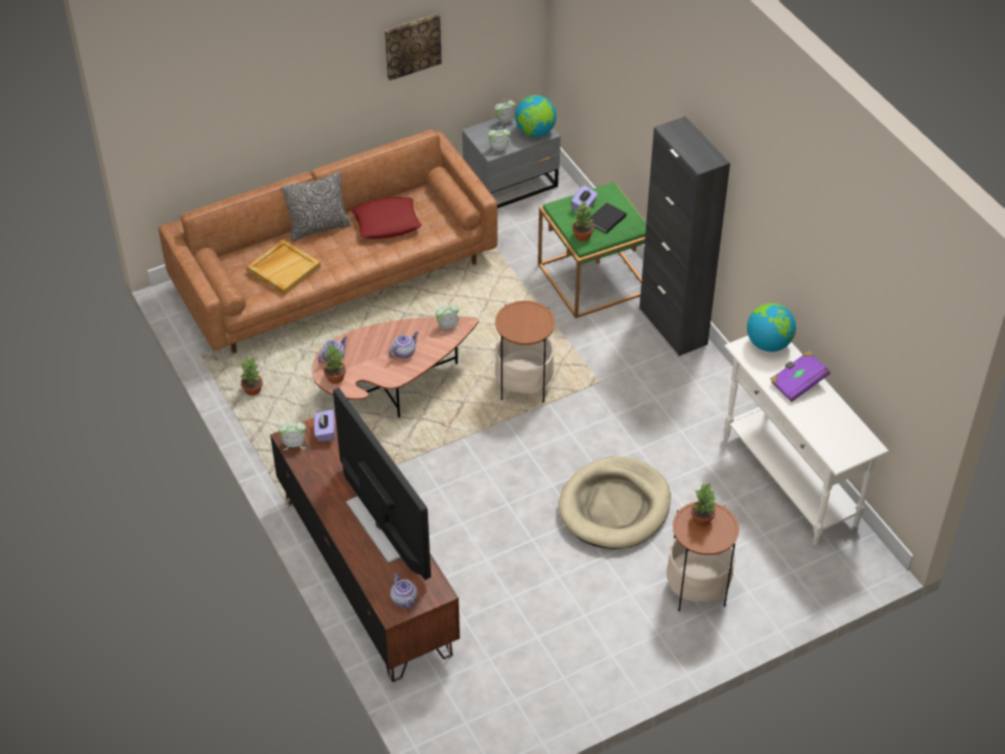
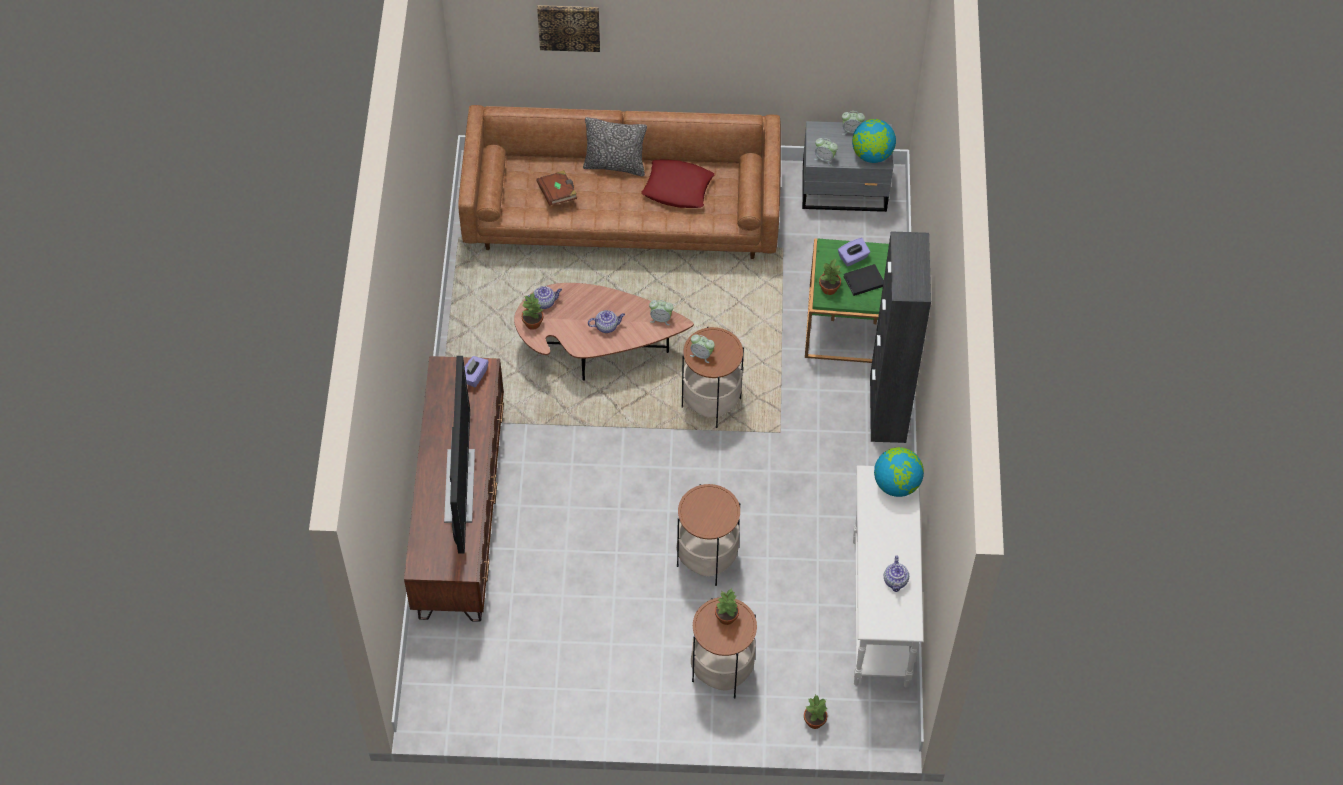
camera: 30 degrees right, 10 degrees up
potted plant [240,357,263,396] -> potted plant moved to [804,695,827,729]
beige tray [247,239,321,295] -> brown book [536,170,577,206]
alarm clock [279,421,306,450] -> alarm clock moved to [690,334,715,363]
picture [385,13,442,80] -> picture moved to [537,5,600,52]
teapot [390,574,418,608] -> teapot moved to [884,555,909,592]
beige dog bed [558,456,671,549] -> side table [676,484,740,586]
purple book [770,351,830,402] -> none

